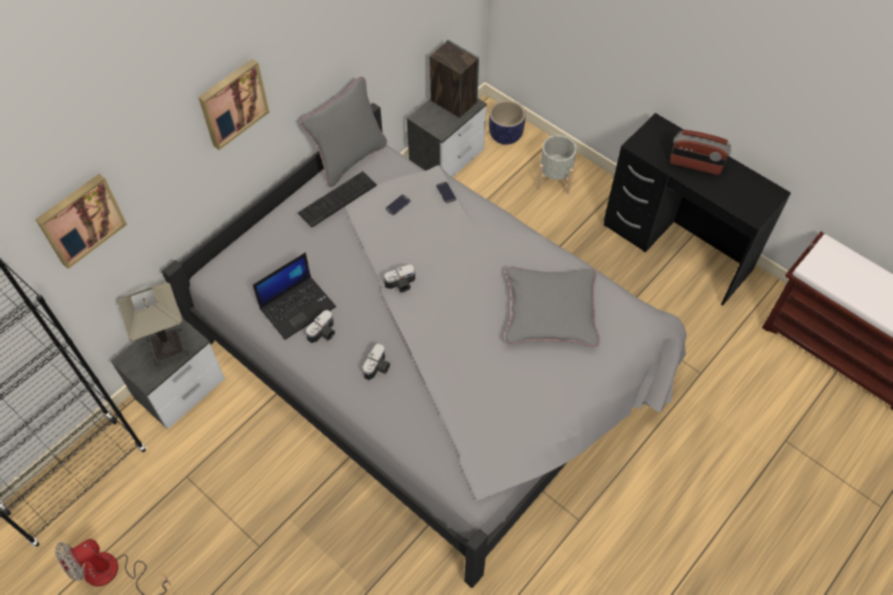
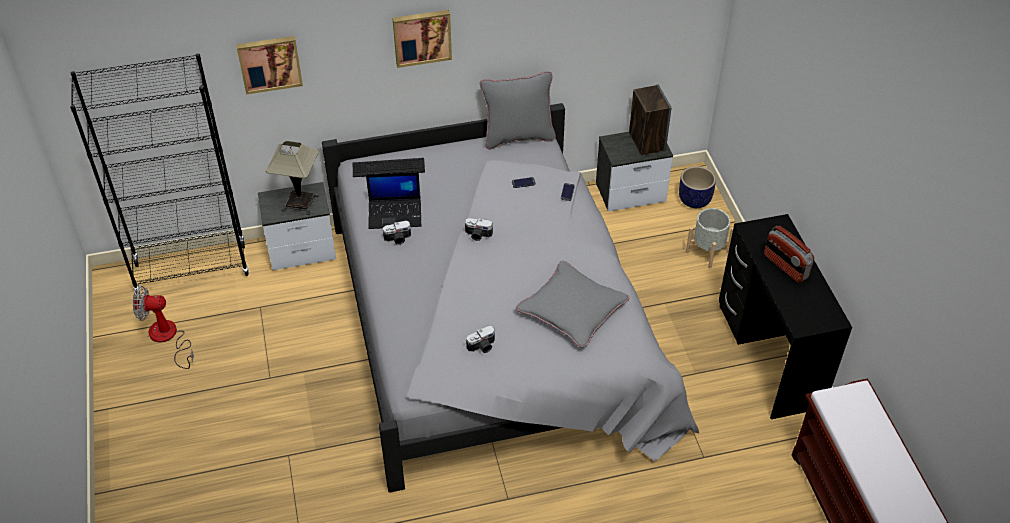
camera: 35 degrees right, 10 degrees down
keyboard [298,171,377,228] -> keyboard moved to [353,158,425,177]
camera [363,343,390,380] -> camera moved to [466,326,495,353]

